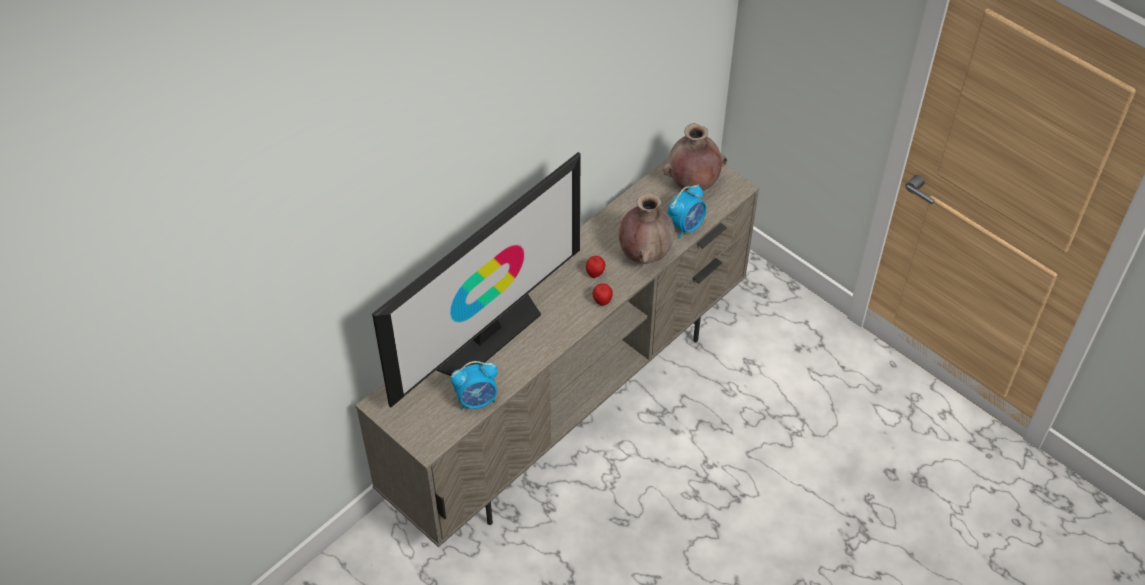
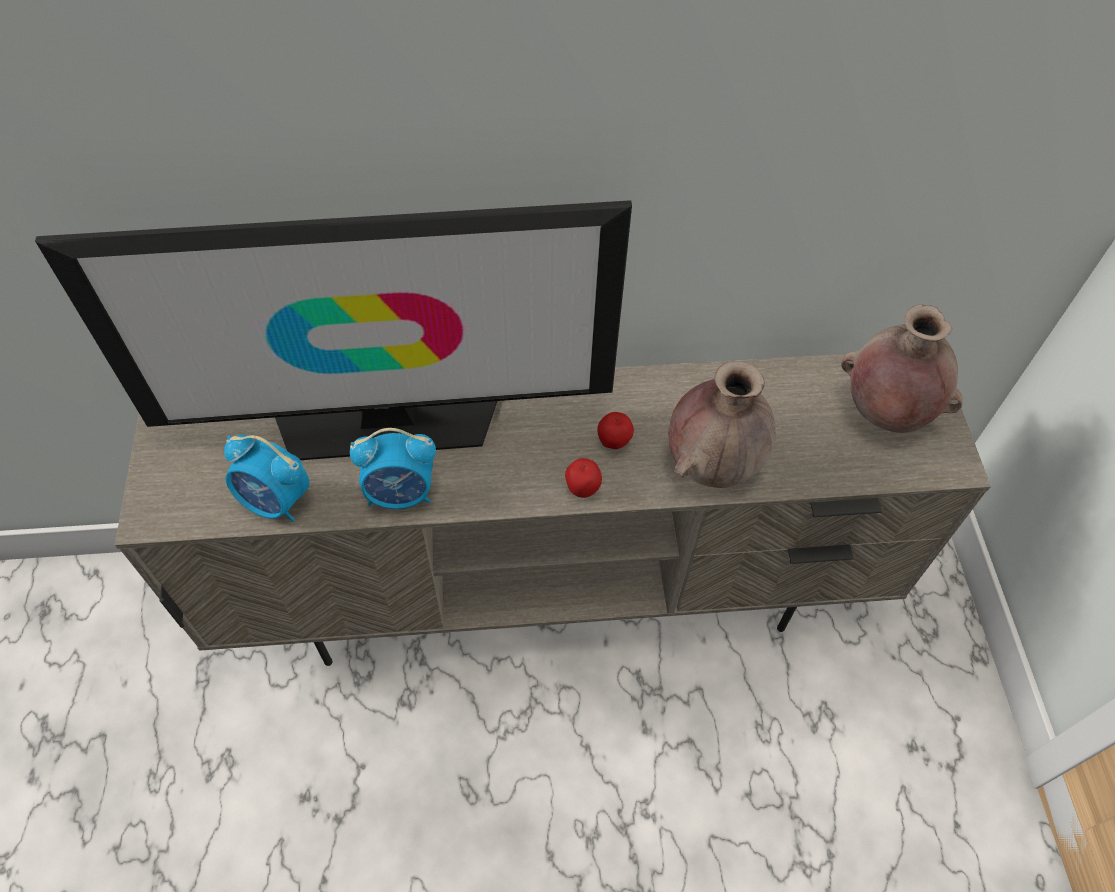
camera: 40 degrees right, 5 degrees up
alarm clock [667,184,706,239] -> alarm clock moved to [350,428,436,509]

